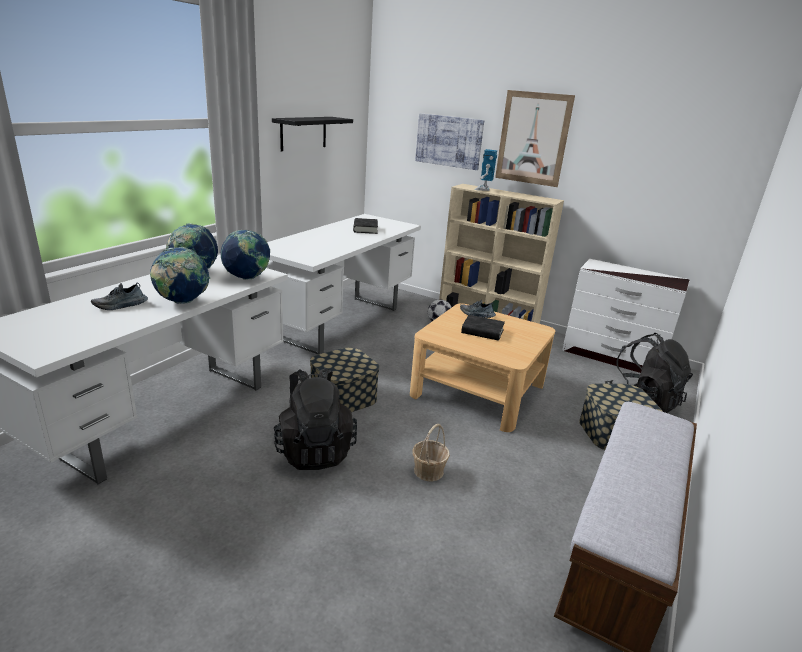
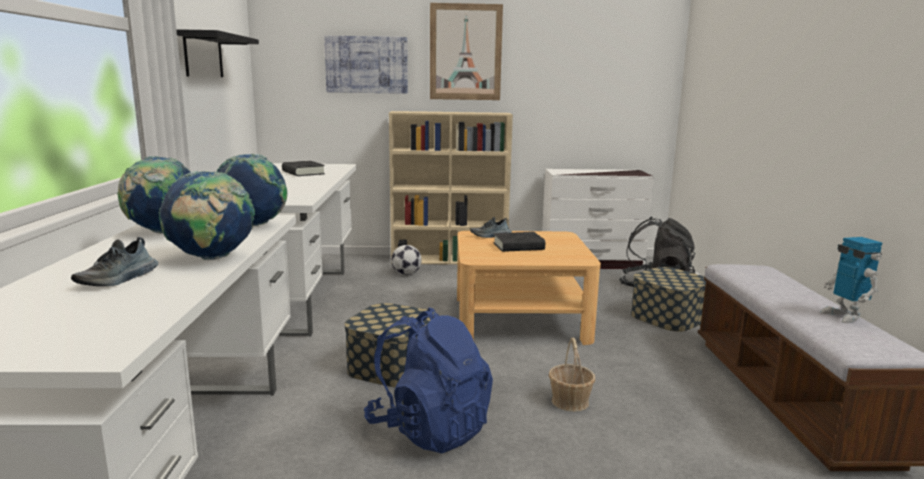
camera: 30 degrees left, 10 degrees down
black backpack [274,368,357,470] -> blue backpack [364,308,493,453]
toy robot [475,149,497,191] -> toy robot moved to [820,237,882,323]

